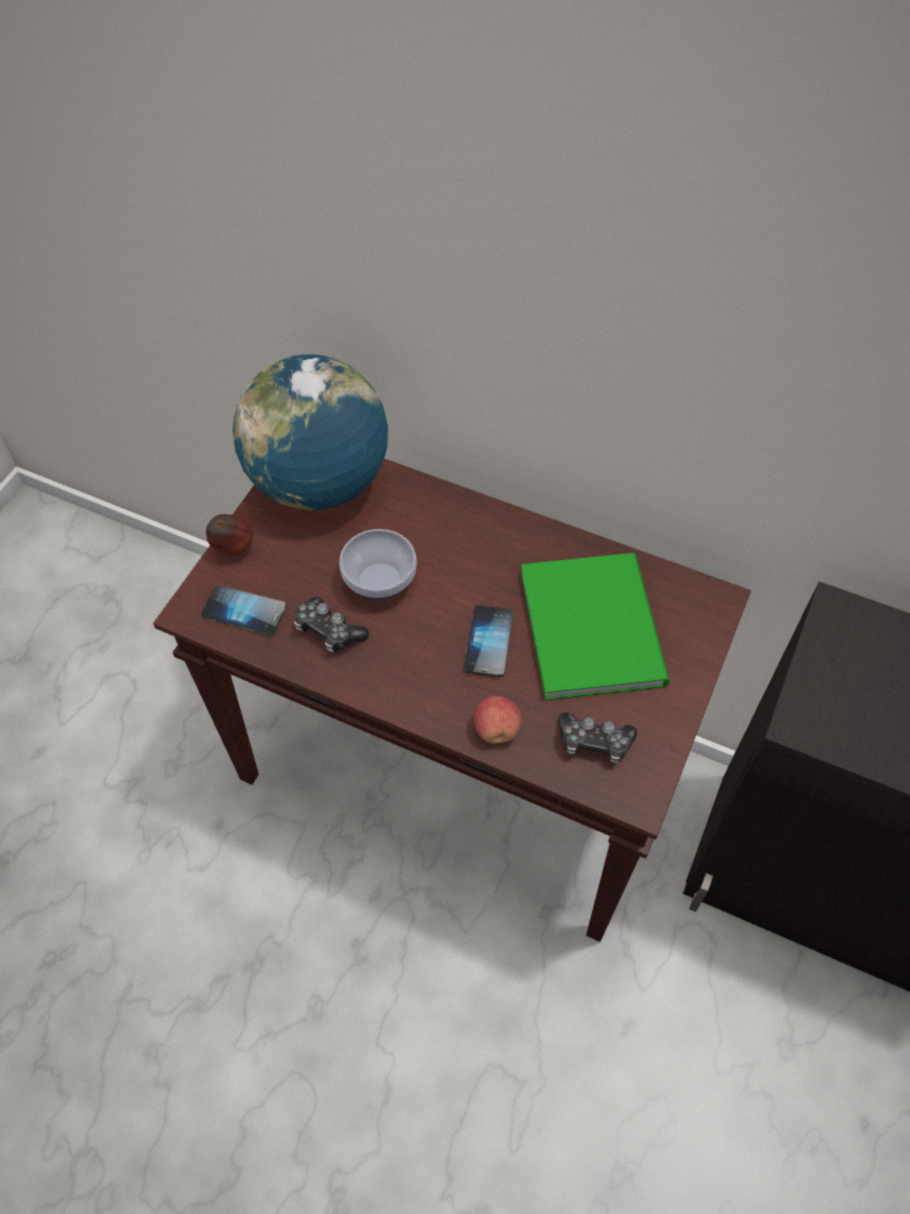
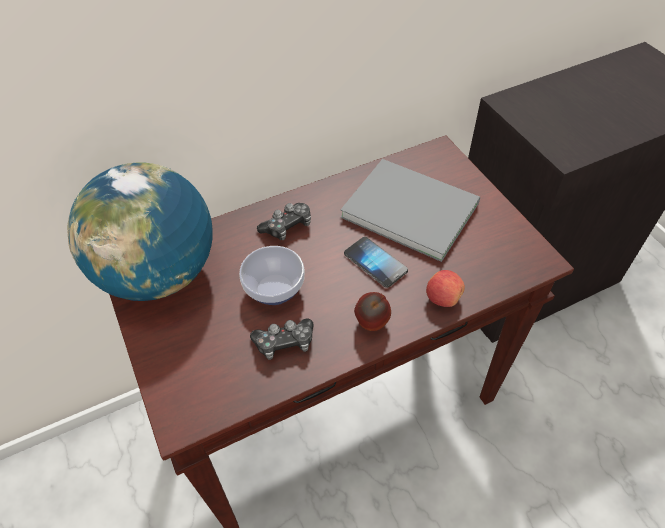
camera: 50 degrees left, 5 degrees down
phone [201,585,287,636] -> none
apple [206,514,253,556] -> apple moved to [354,292,391,331]
green book [521,553,669,700] -> grey book [341,159,480,262]
game controller [558,713,637,764] -> game controller moved to [257,203,311,240]

